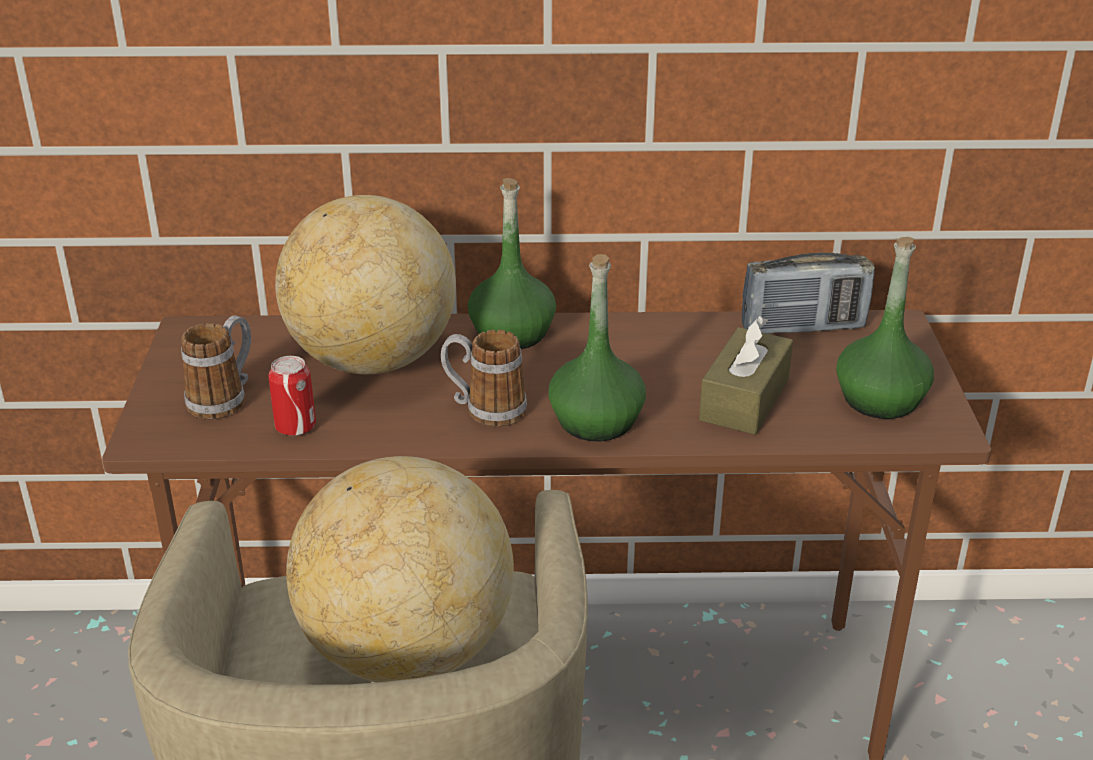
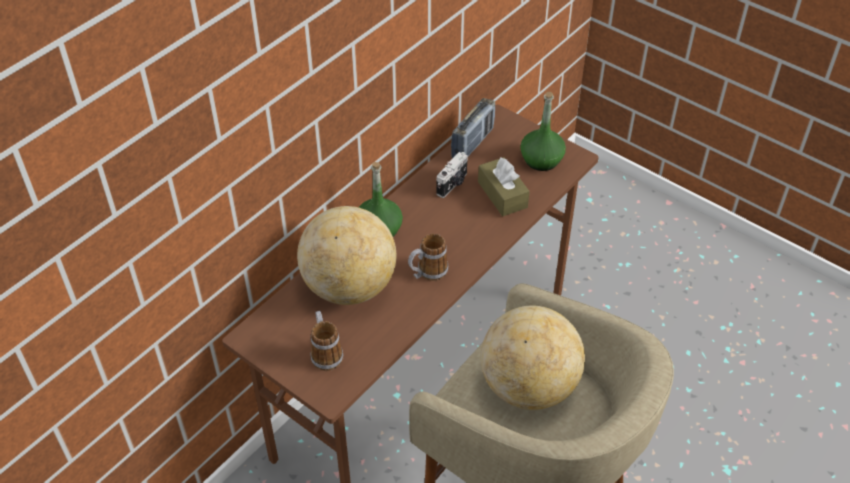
camera: 50 degrees left, 15 degrees up
can [268,356,316,436] -> none
green bottle [548,254,646,441] -> none
none -> camera [436,152,468,198]

